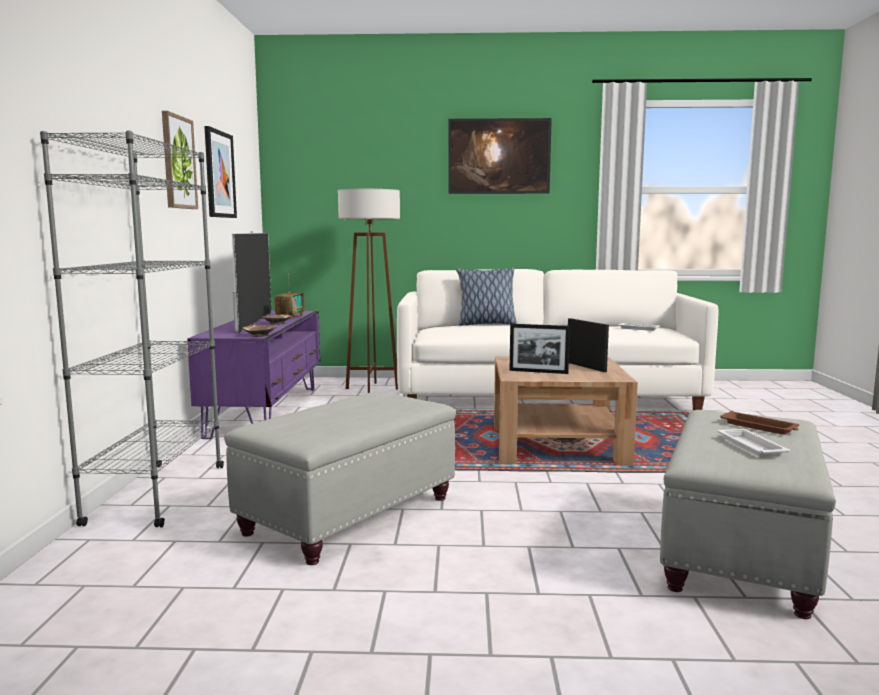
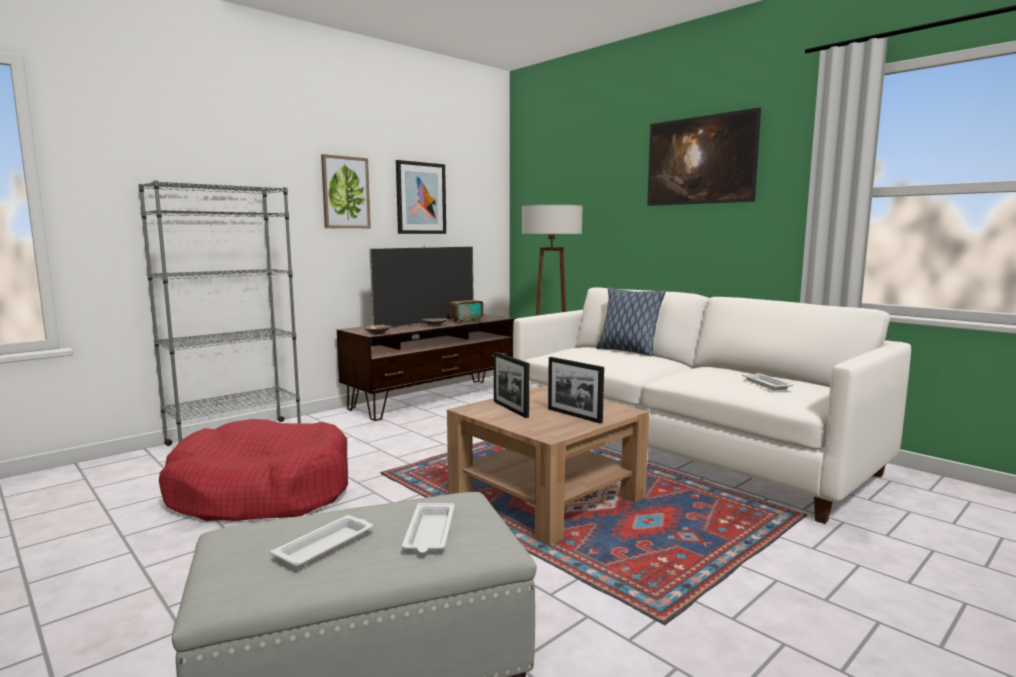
camera: 45 degrees right, 0 degrees up
purple tv stand [187,311,320,439] -> brown tv stand [337,314,516,421]
grey ottoman [224,392,456,565] -> red dog bed [159,419,348,521]
picture frame [568,318,609,372] -> picture frame turned 120 degrees clockwise [548,357,604,423]
brown tray [720,411,799,435] -> white tray [402,503,454,553]

